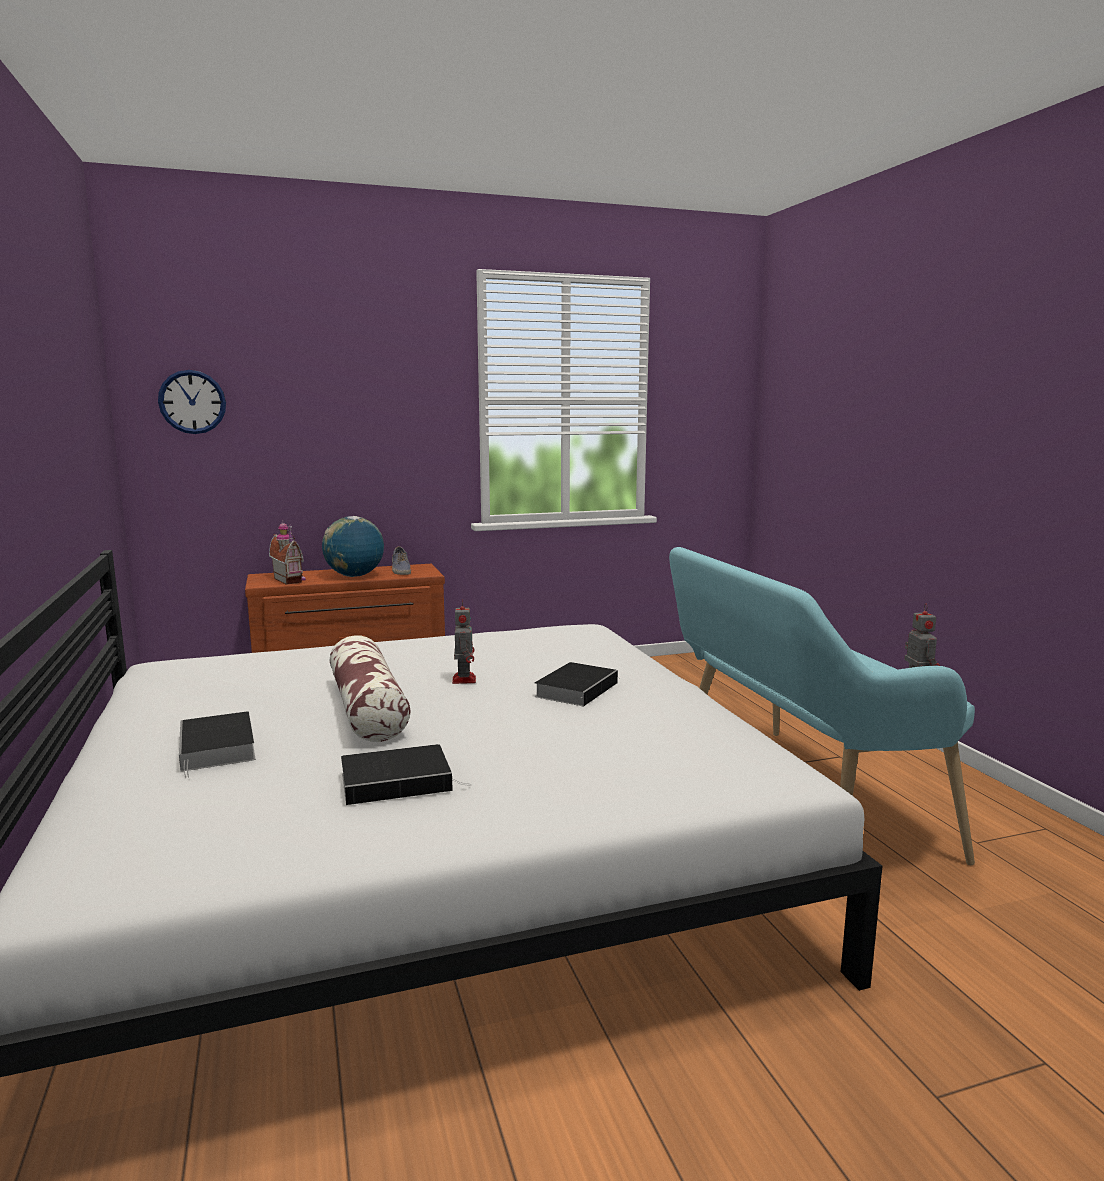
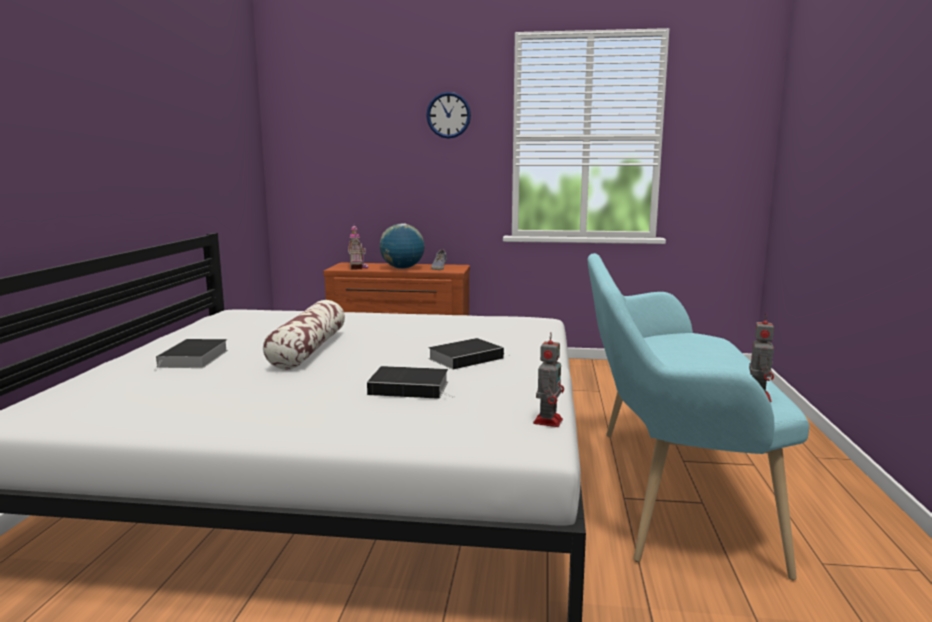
camera: 25 degrees right, 0 degrees up
wall clock [158,370,226,434] -> wall clock moved to [426,92,471,139]
book [341,744,471,805] -> book moved to [367,366,454,399]
toy robot [452,599,476,684] -> toy robot moved to [533,332,564,427]

